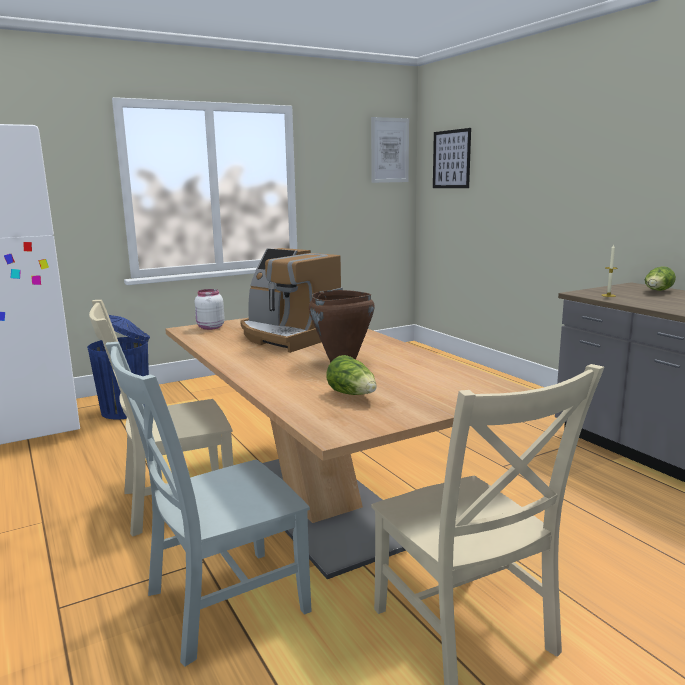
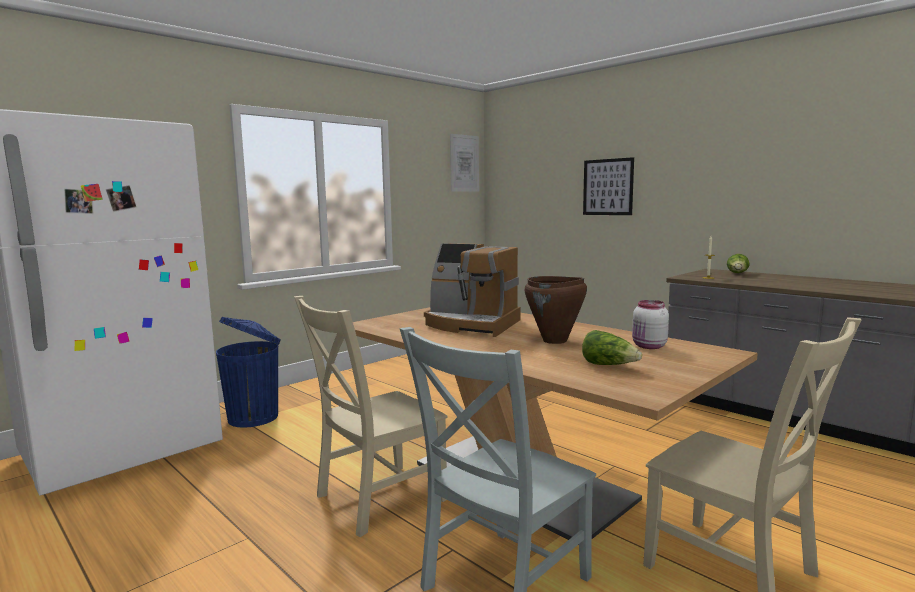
camera: 15 degrees left, 5 degrees down
white jar [195,289,225,330] -> white jar moved to [632,300,669,349]
picture [433,128,471,188] -> picture moved to [583,157,634,215]

